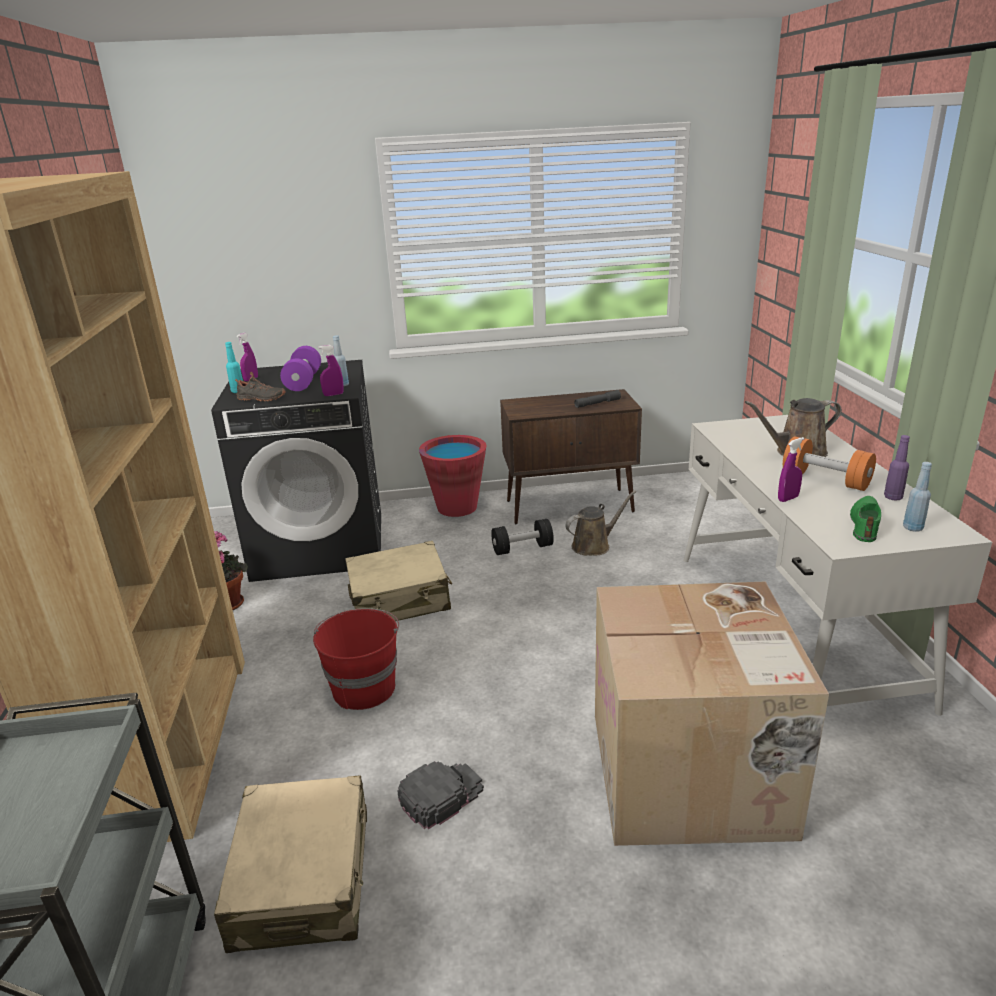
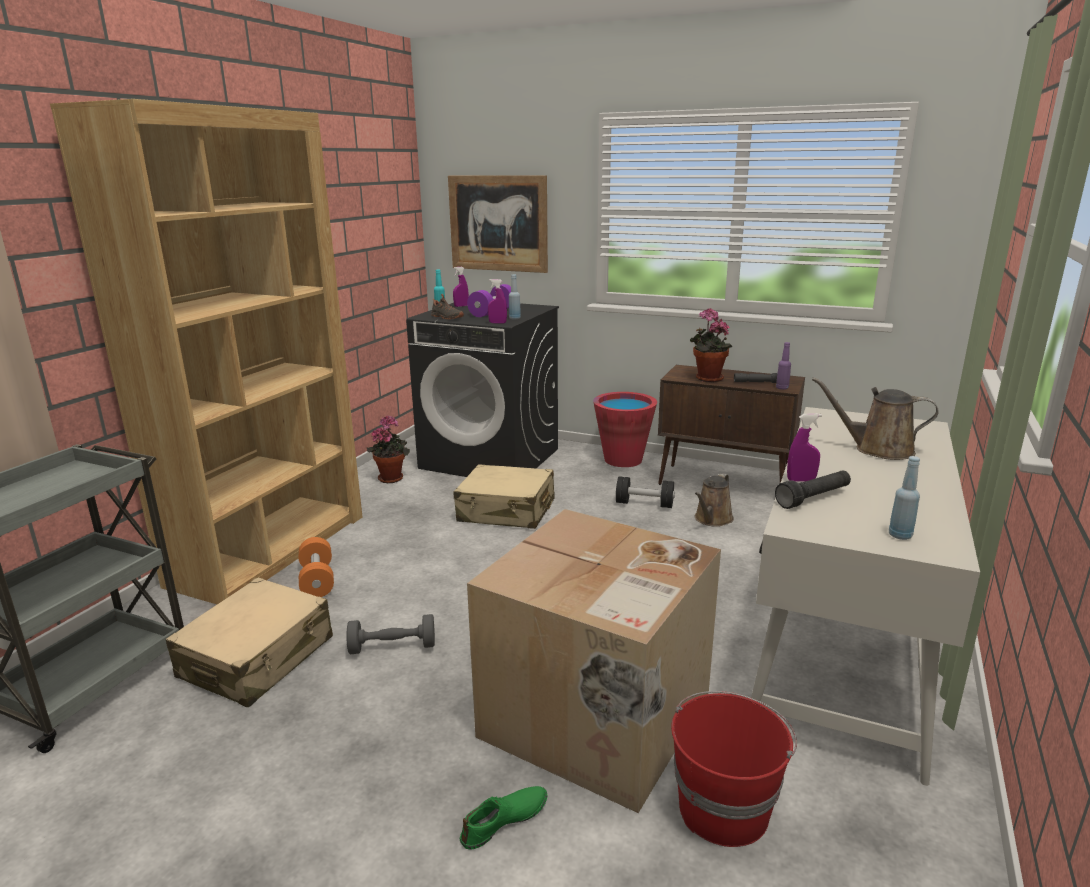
camera: 30 degrees right, 5 degrees down
red bucket [313,608,399,710] -> red bucket moved to [671,691,797,847]
black cap [397,761,484,830] -> grey dumbbell [346,614,435,654]
brown watering can [565,491,636,556] -> brown watering can turned 120 degrees clockwise [695,473,734,527]
orange dumbbell [783,436,876,491] -> orange dumbbell moved to [298,537,334,597]
green shoe [850,496,881,542] -> green shoe moved to [460,786,547,850]
purple bottle [884,435,910,500] -> purple bottle moved to [776,342,791,390]
none -> picture [448,175,548,273]
none -> potted plant [690,308,732,382]
none -> black flashlight [775,471,851,509]

